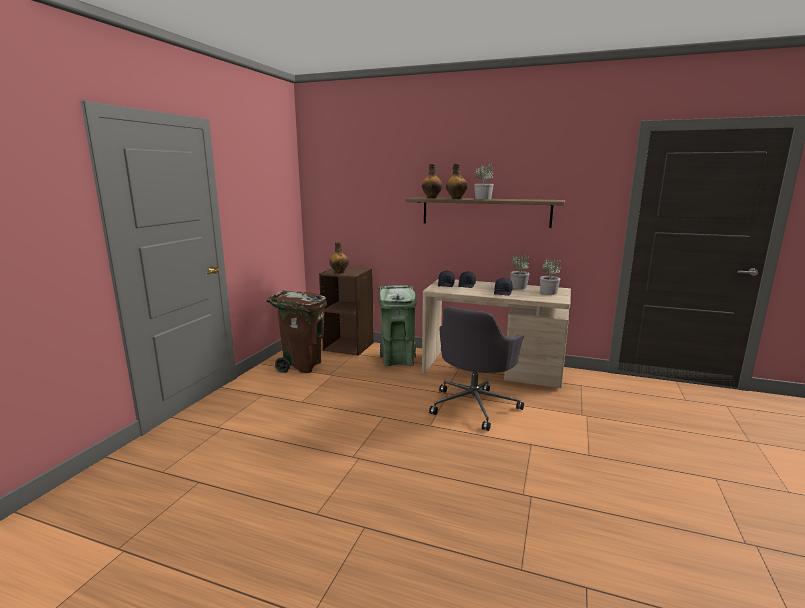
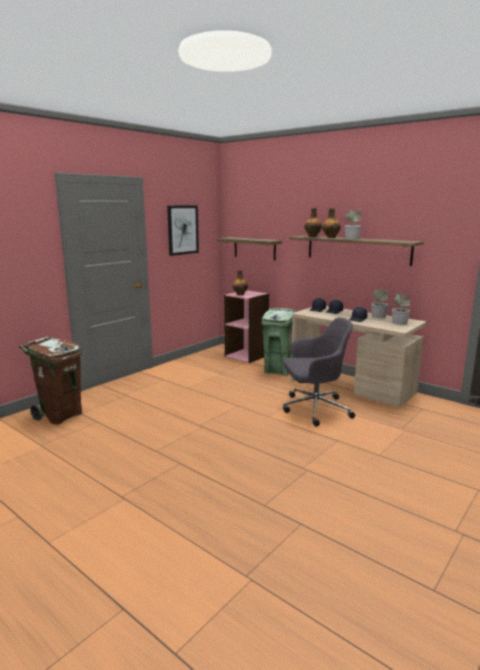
camera: 20 degrees right, 0 degrees up
brown trash can [266,290,327,373] -> brown trash can moved to [19,337,82,424]
brown bookcase [319,267,374,356] -> pink bookcase [224,290,269,363]
grey office chair [429,307,524,431] -> grey office chair turned 150 degrees counterclockwise [283,317,355,427]
none -> picture [167,206,199,256]
none -> shelf [218,237,282,260]

